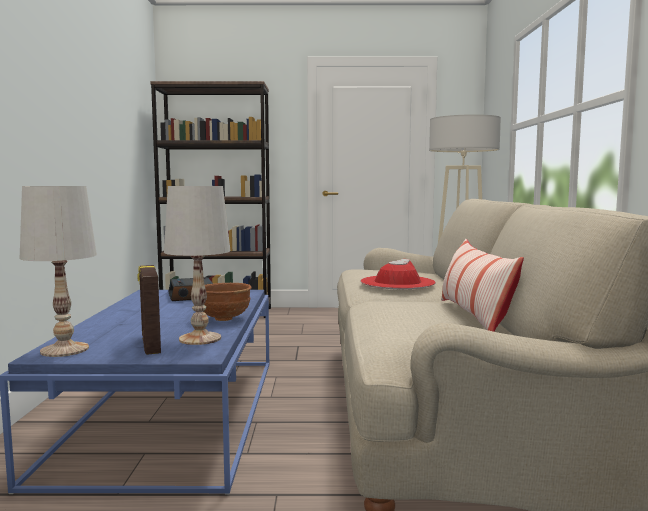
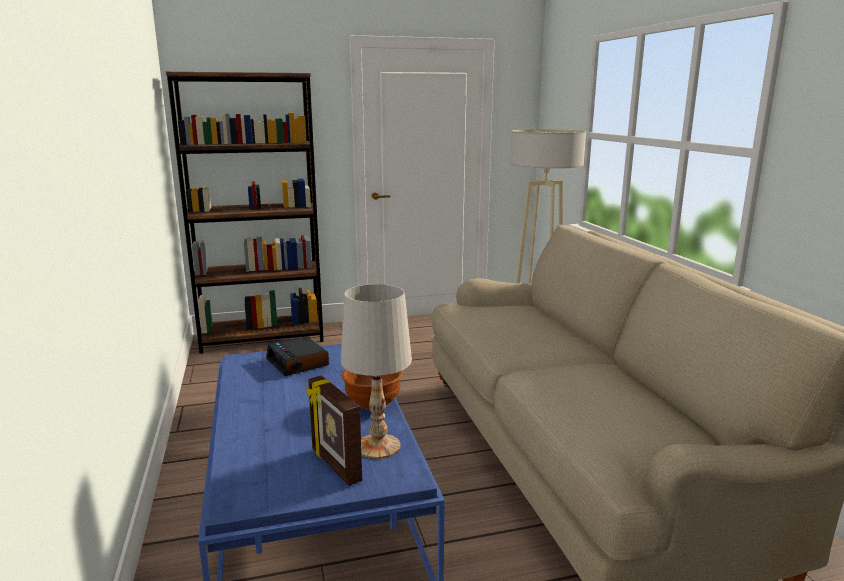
camera: 15 degrees left, 10 degrees up
white table lamp [20,186,97,357] -> none
red hat [361,259,436,289] -> none
pillow [441,239,524,332] -> none

